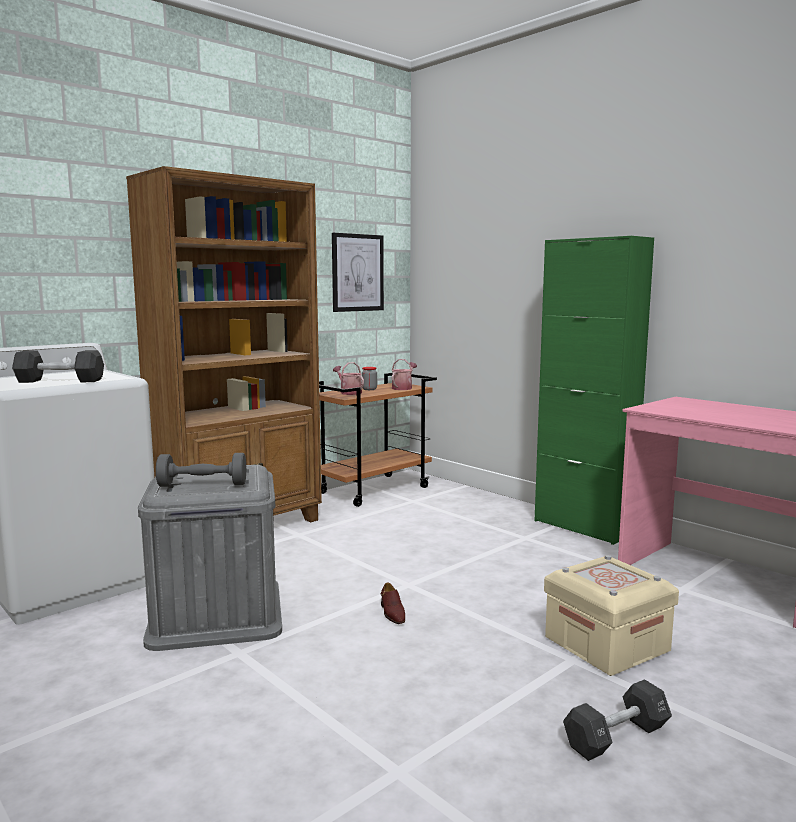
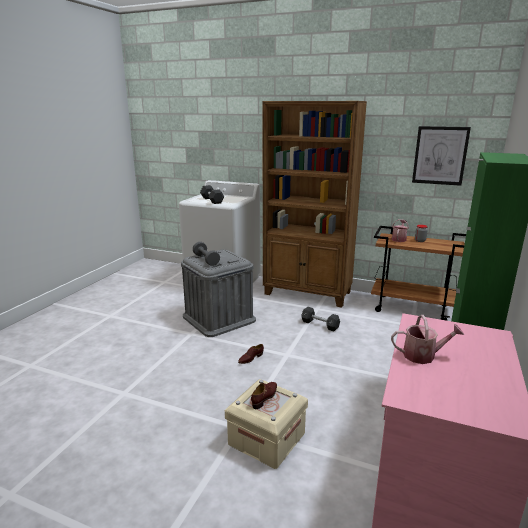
camera: 65 degrees right, 10 degrees up
watering can [392,359,417,390] -> watering can moved to [391,315,464,364]
black dumbbell [563,679,672,761] -> black dumbbell moved to [301,307,340,331]
none -> brown shoe [251,382,277,409]

